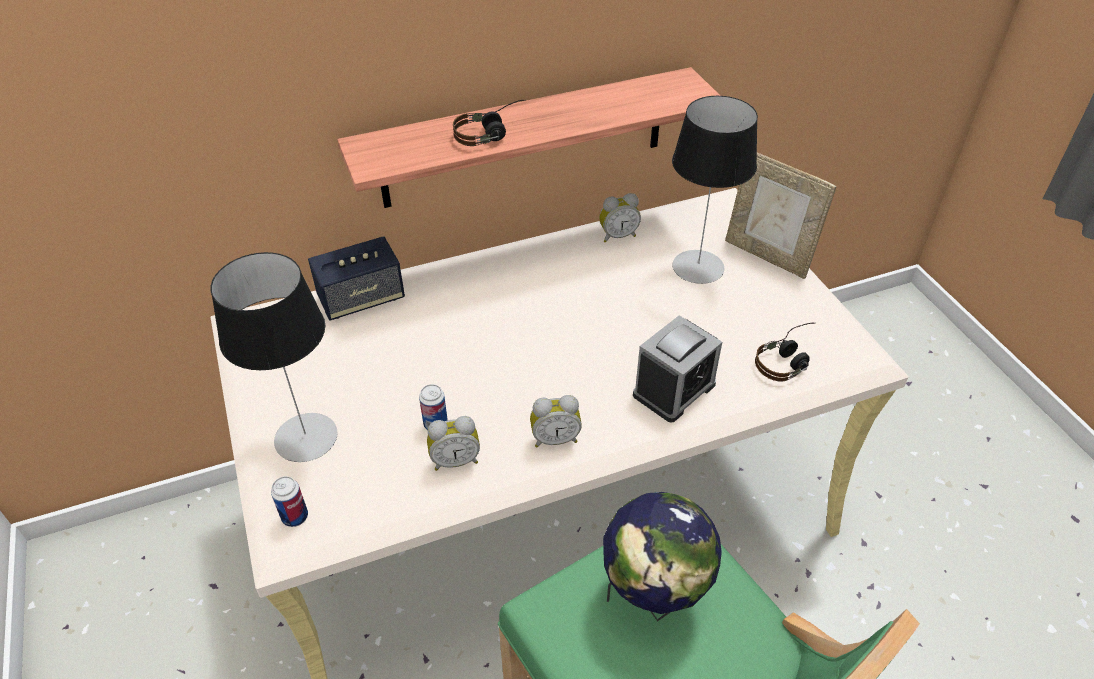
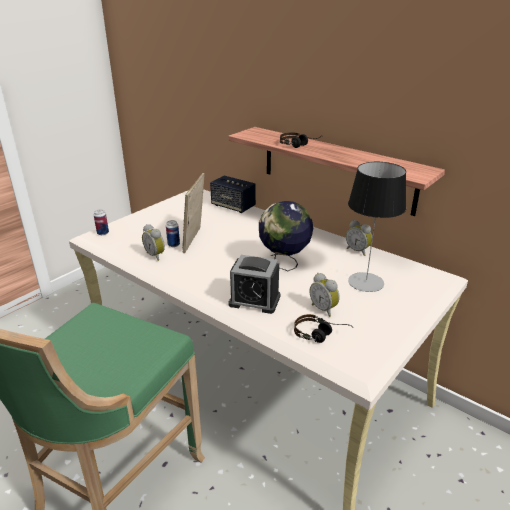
camera: 60 degrees right, 15 degrees down
table lamp [211,252,338,462] -> none
alarm clock [530,395,582,447] -> alarm clock moved to [309,273,340,317]
globe [603,492,722,622] -> globe moved to [259,201,313,271]
picture frame [725,153,836,279] -> picture frame moved to [182,173,205,253]

